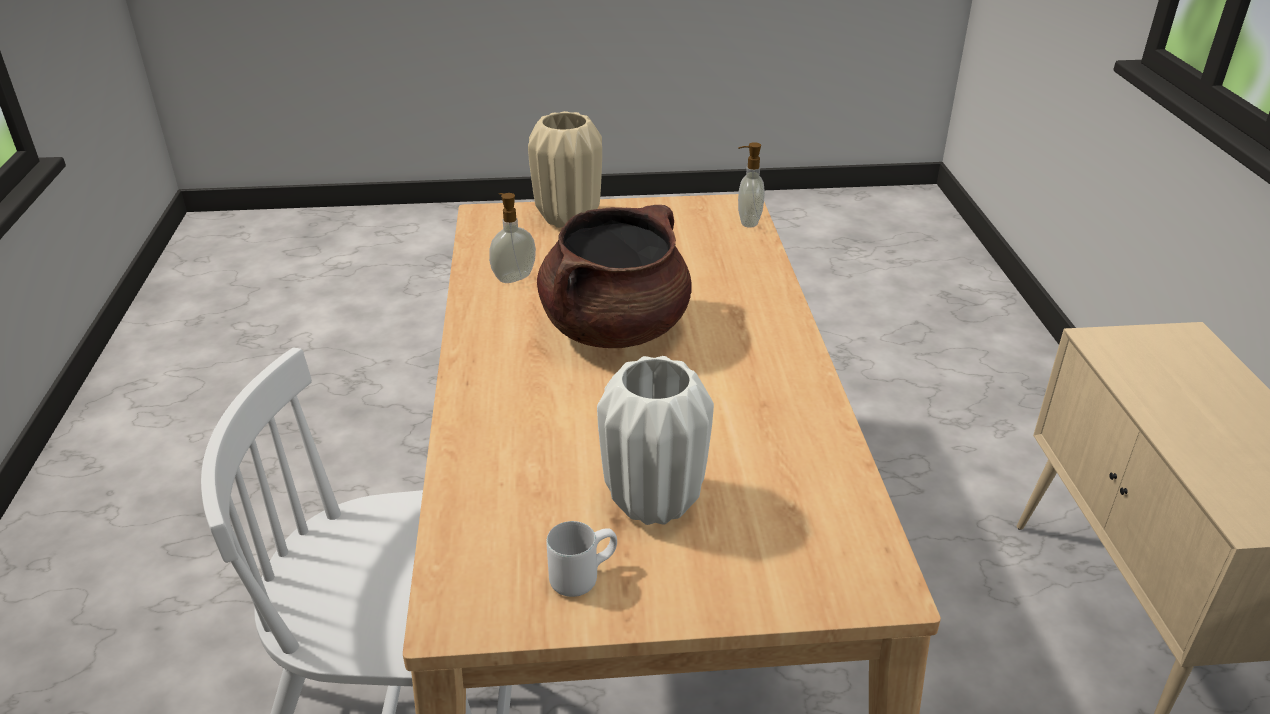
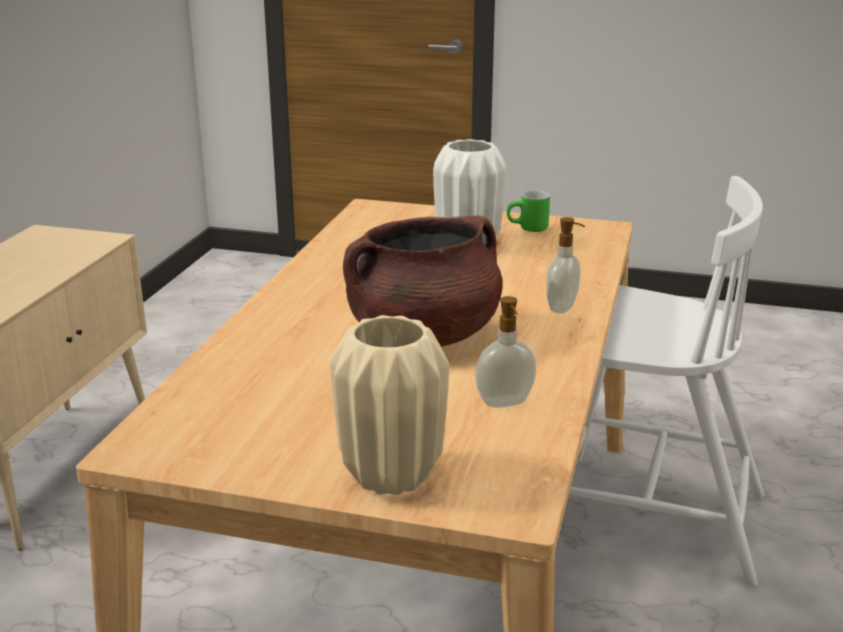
camera: 160 degrees left, 10 degrees down
white mug [547,521,617,597] -> green mug [507,190,550,232]
soap dispenser [738,142,765,228] -> soap dispenser moved to [546,217,585,313]

